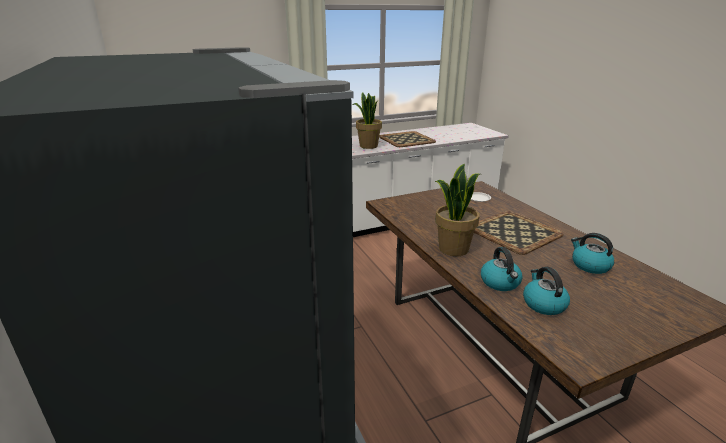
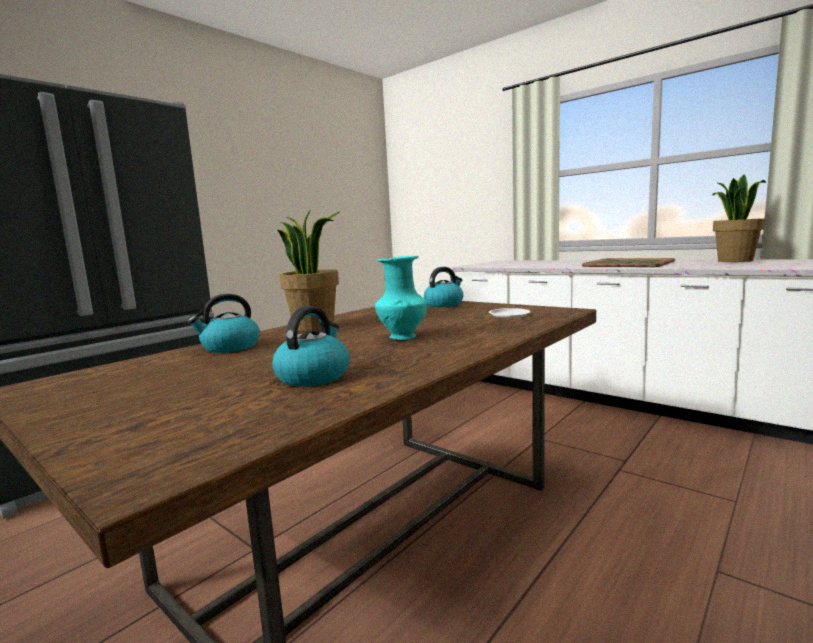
camera: 65 degrees right, 15 degrees down
potted plant [352,92,382,149] -> potted plant moved to [712,174,766,262]
tray [474,211,564,255] -> turquoise vase [375,256,427,340]
kettle [523,267,570,315] -> kettle moved to [424,267,464,307]

